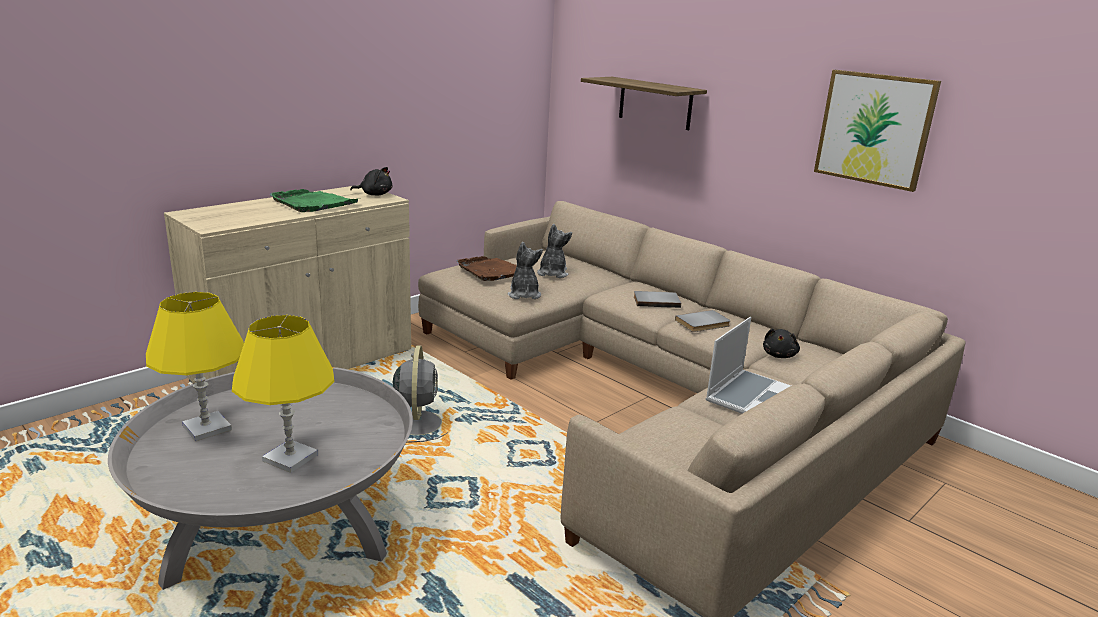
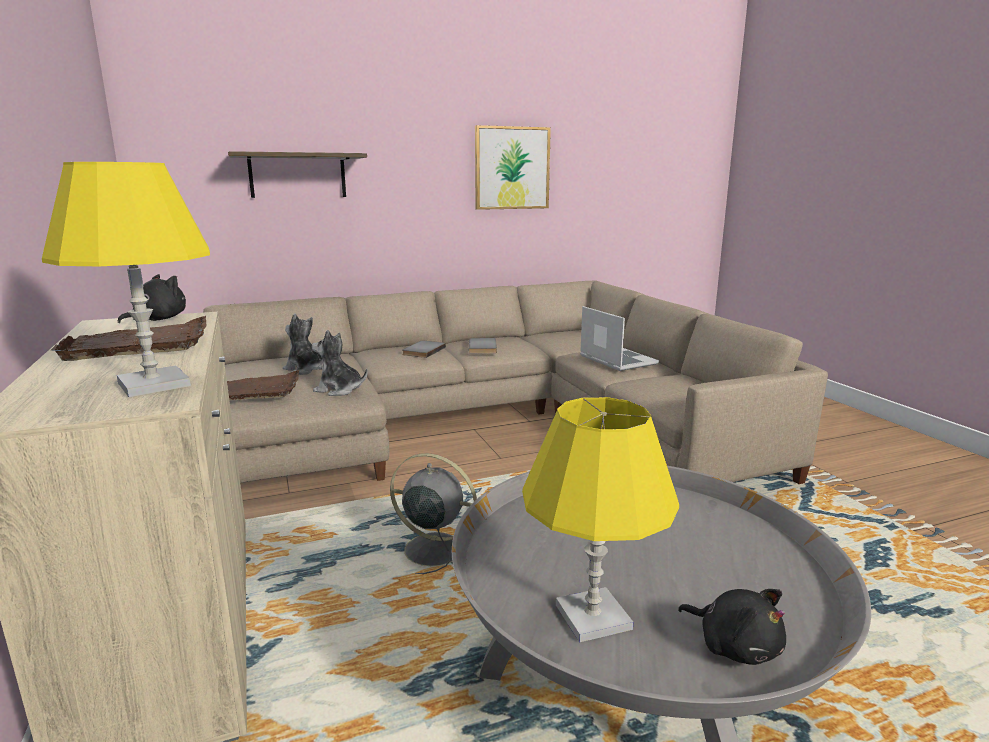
camera: 65 degrees left, 5 degrees down
yellow table lamp [232,315,334,473] -> yellow table lamp moved to [42,162,210,398]
green tray [269,189,358,212] -> brown tray [51,316,206,361]
black plush toy [763,328,800,358] -> black plush toy moved to [678,589,786,665]

